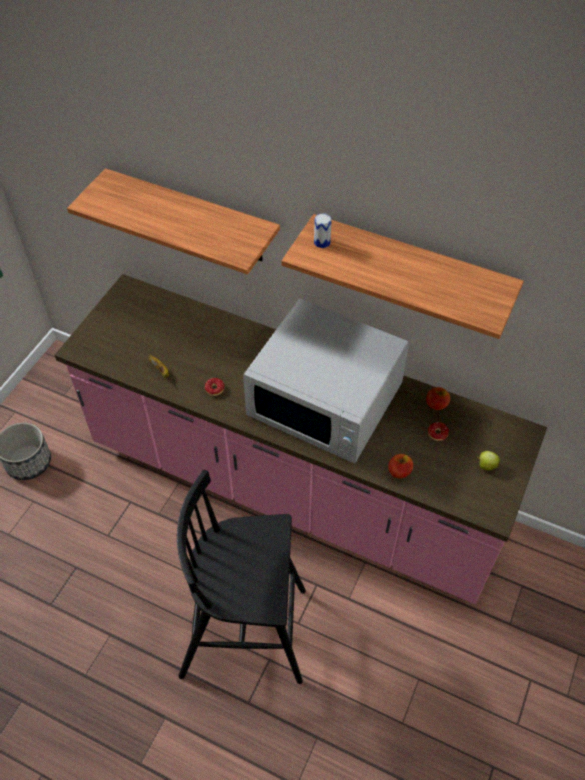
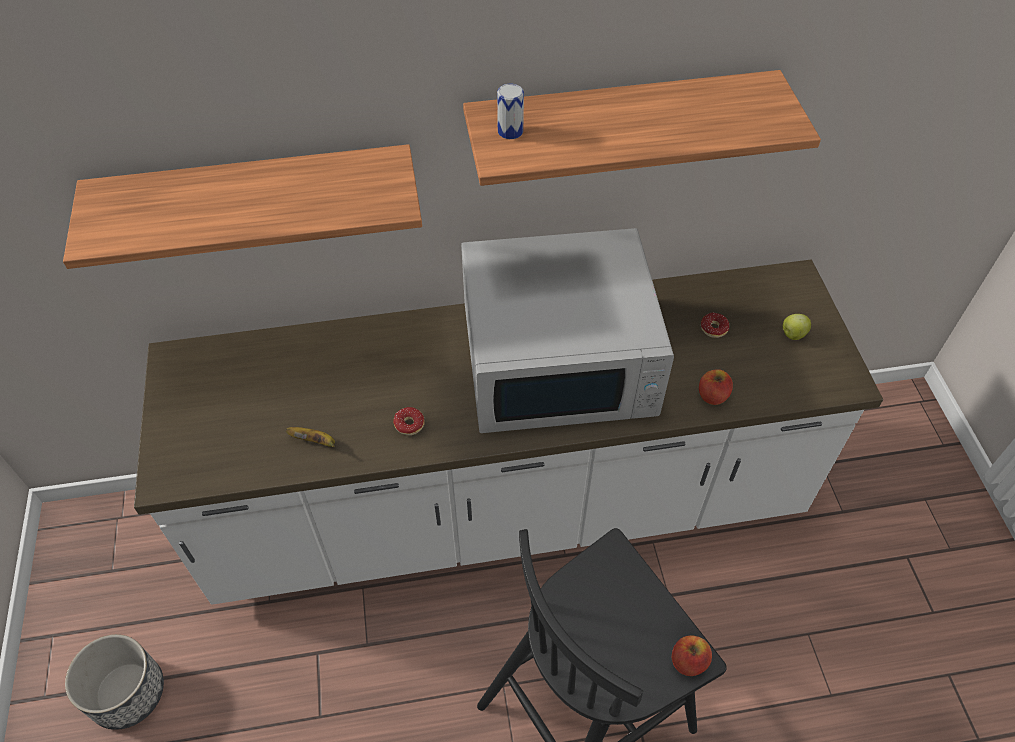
camera: 35 degrees left, 0 degrees up
pink counter [55,274,547,604] -> white counter [134,260,883,605]
apple [426,387,450,410] -> apple moved to [672,635,712,676]

